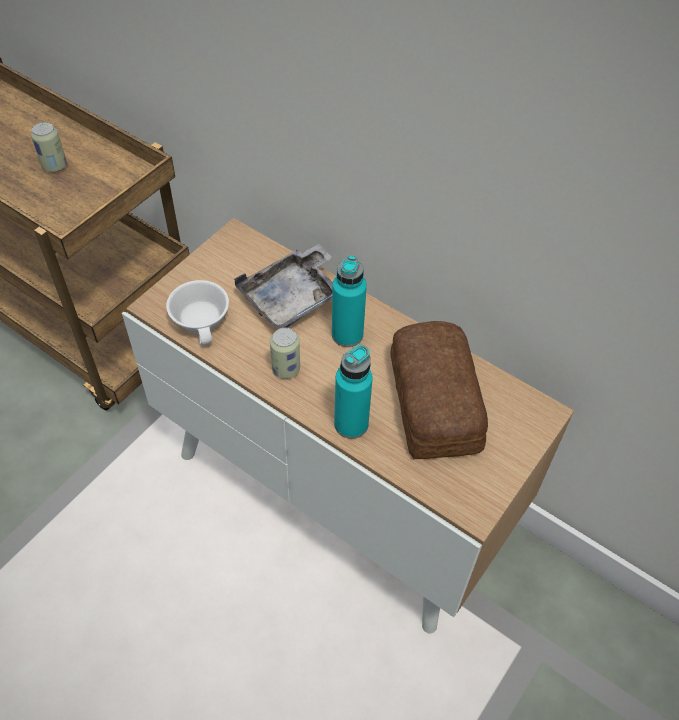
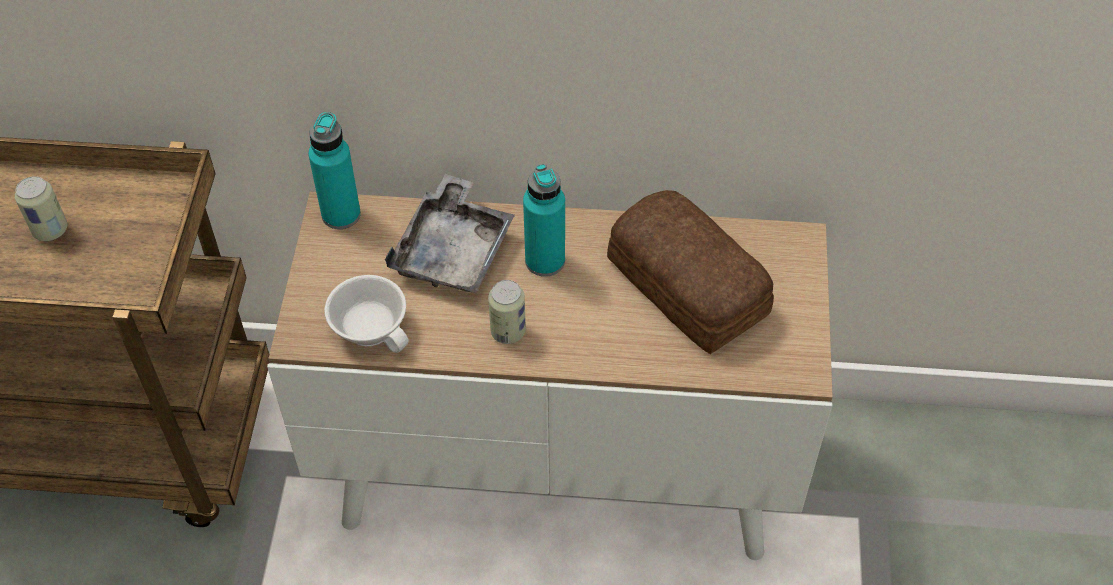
camera: 30 degrees left, 0 degrees up
turquoise bottle [334,345,373,439] -> turquoise bottle moved to [308,112,361,229]

